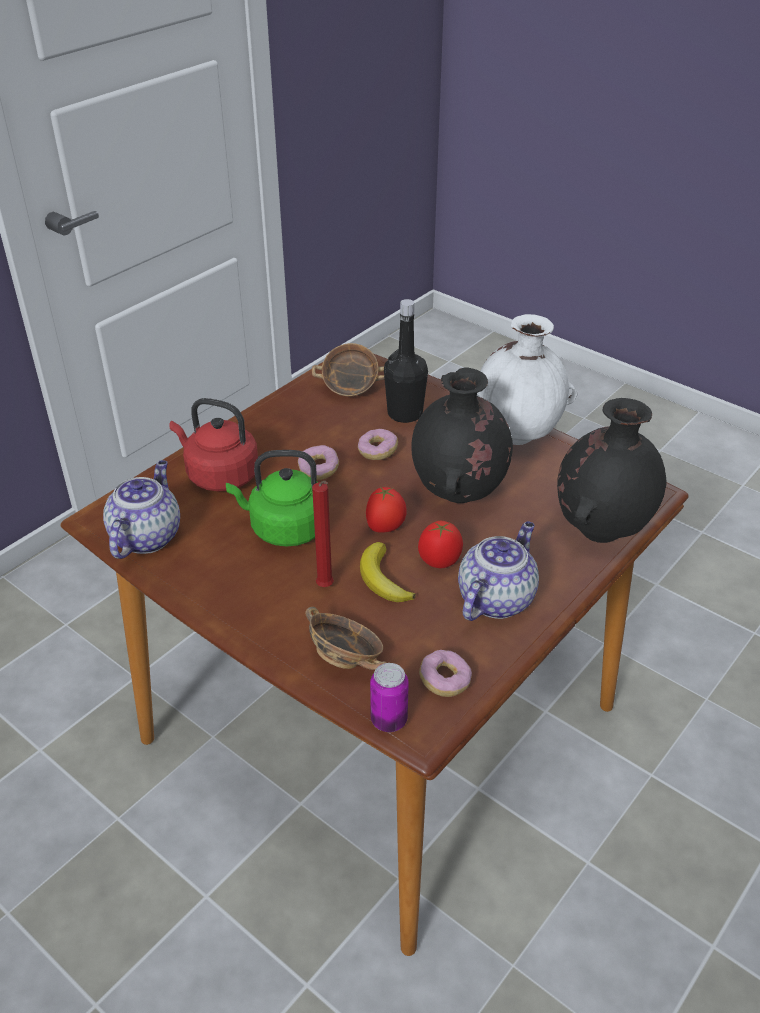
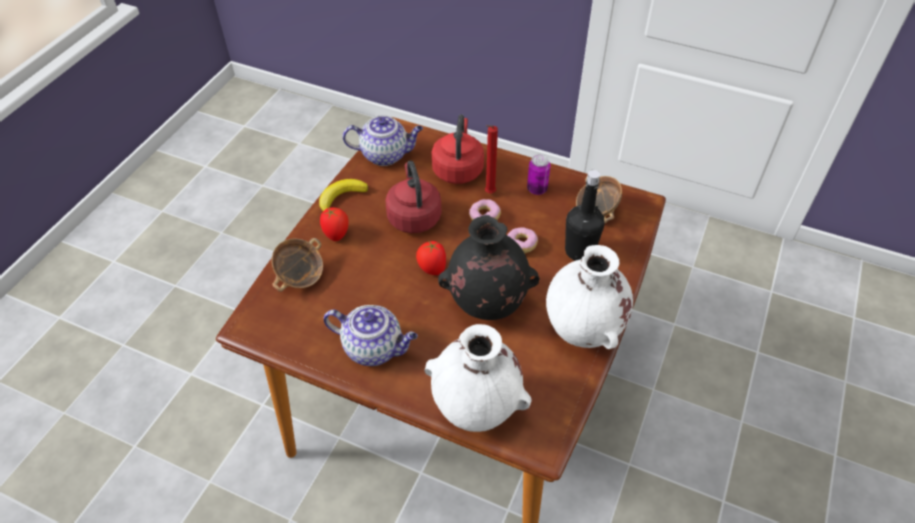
camera: 75 degrees right, 10 degrees up
green kettle [226,450,318,547] -> red kettle [386,160,441,233]
red candle [312,481,334,587] -> red candle moved to [485,125,498,193]
banana [360,542,416,602] -> banana moved to [319,179,368,211]
can [370,663,409,732] -> can moved to [527,154,551,195]
tomato [418,521,463,568] -> tomato moved to [320,208,349,241]
donut [419,650,472,697] -> none
black vase [557,398,667,543] -> white vase [425,324,531,432]

